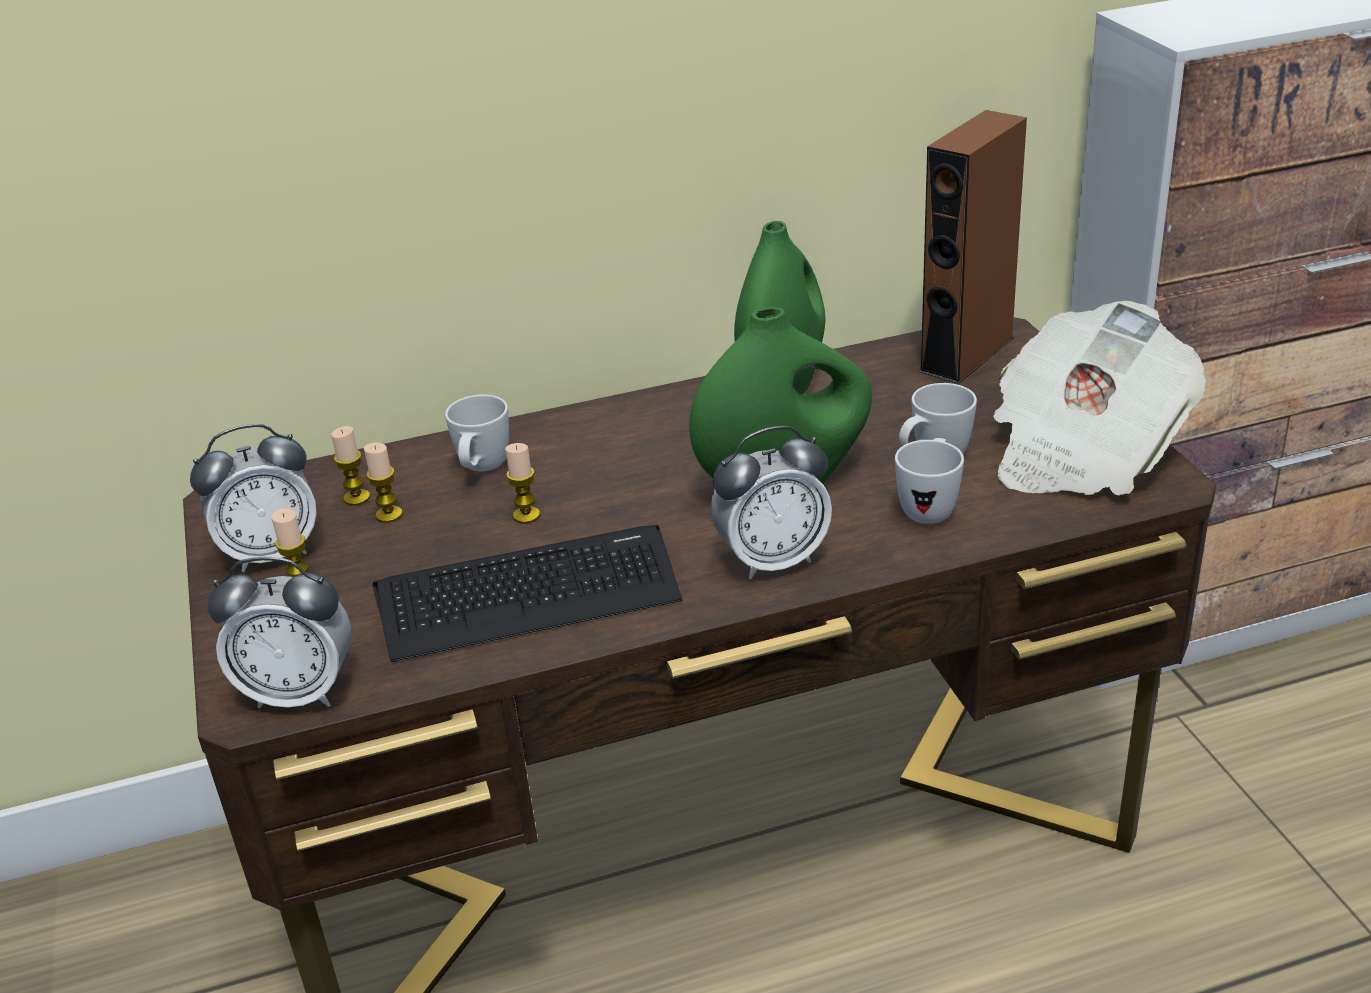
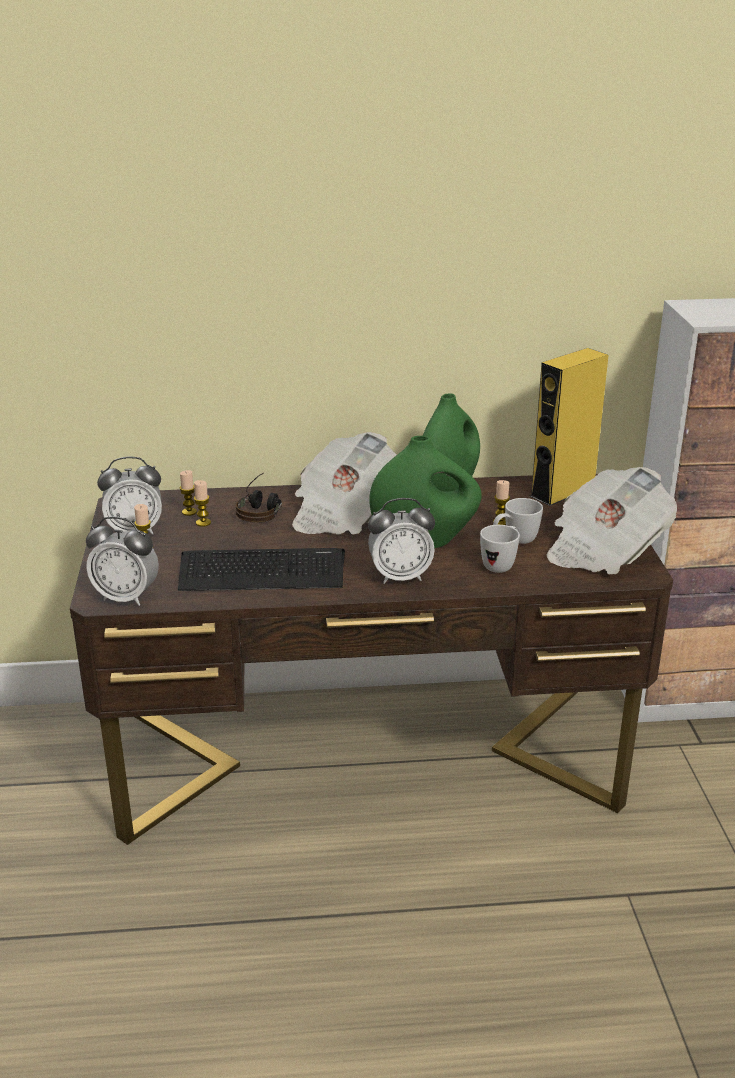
camera: 10 degrees right, 5 degrees down
white mug [445,394,509,471] -> headphones [235,473,282,522]
candle [505,443,540,524] -> candle moved to [493,480,510,525]
brown speaker [919,110,1027,384] -> yellow speaker [530,348,609,506]
none -> newspaper [292,432,397,535]

